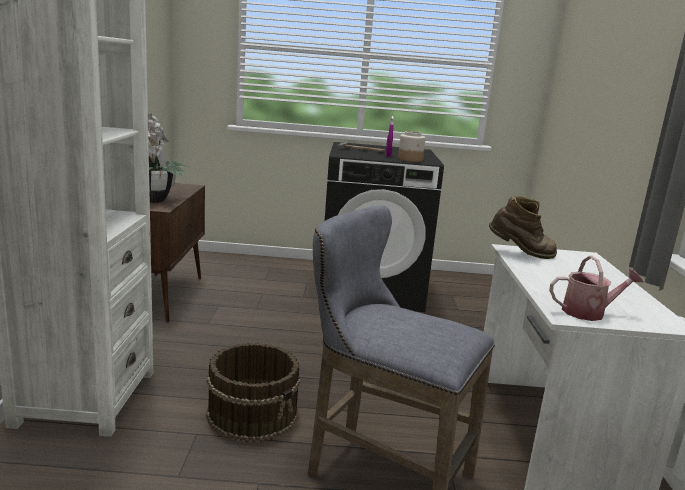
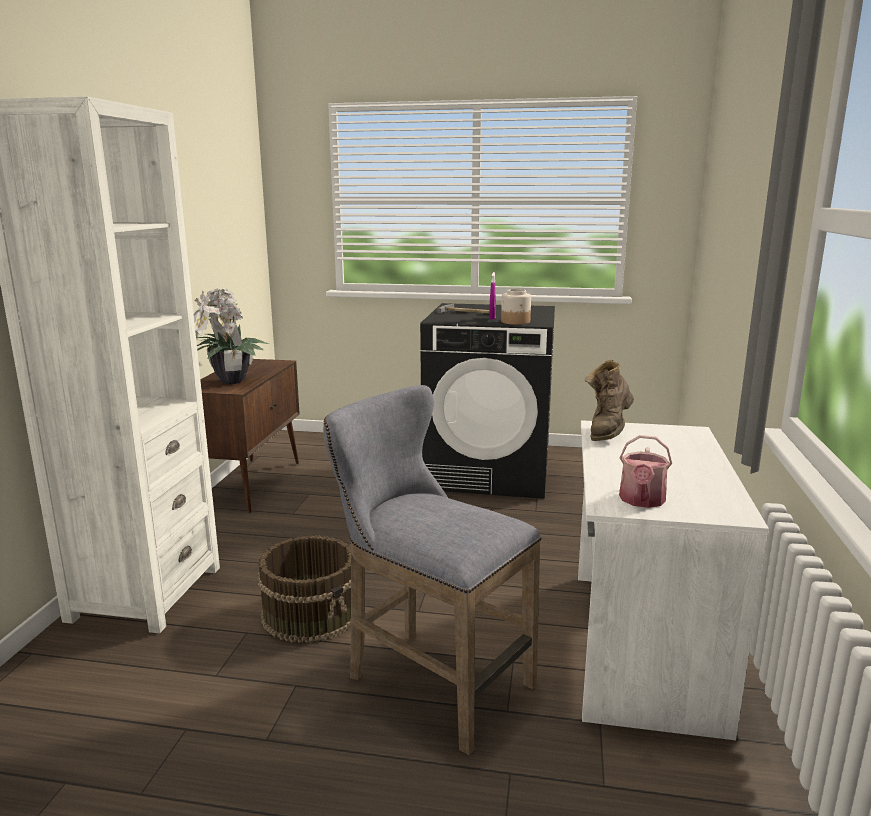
camera: 10 degrees right, 0 degrees up
brown boot [489,196,557,259] -> brown boot turned 105 degrees clockwise [585,360,634,441]
watering can [549,255,644,321] -> watering can turned 105 degrees clockwise [619,435,672,508]

